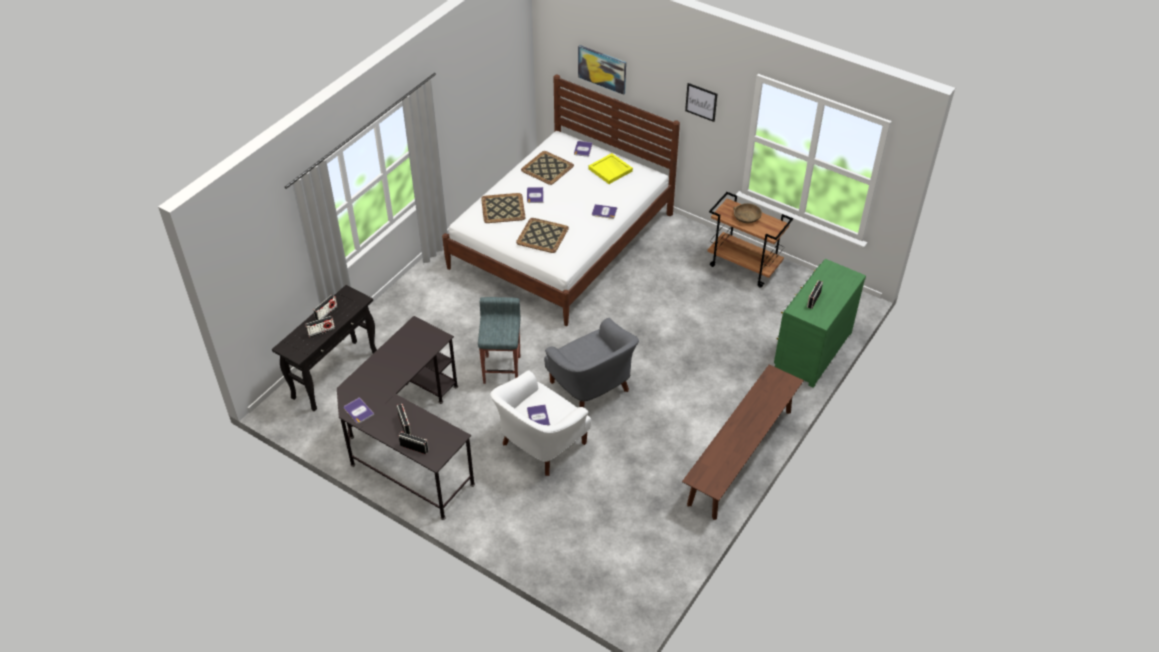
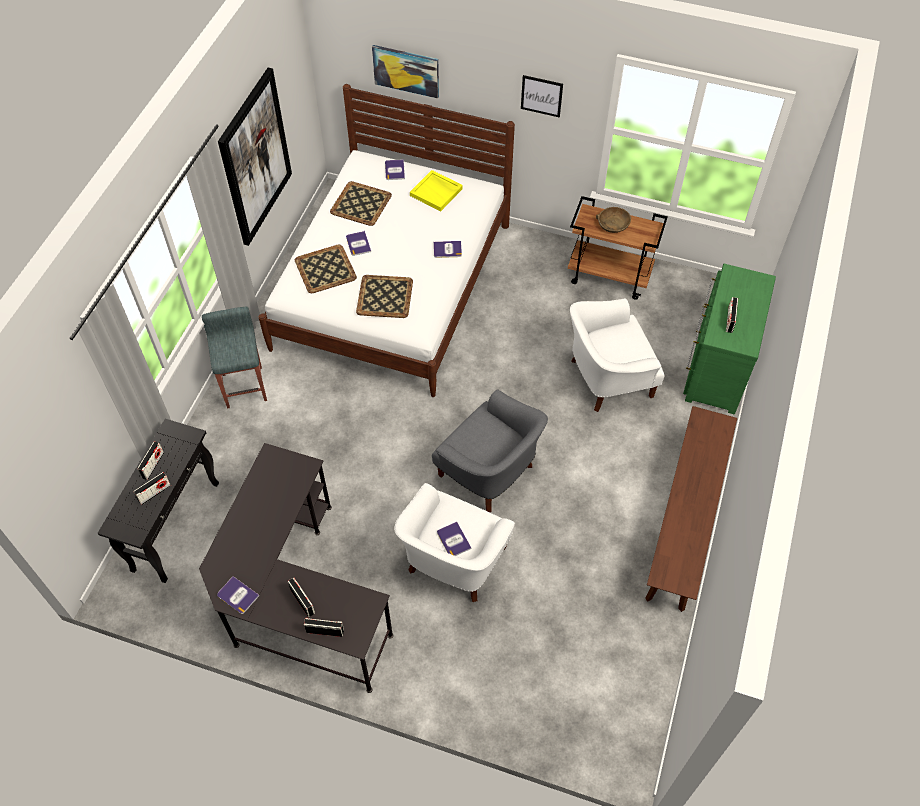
camera: 15 degrees left, 10 degrees up
grey stool [478,297,521,384] -> grey stool moved to [202,307,267,408]
none -> picture [218,68,292,246]
none -> white armchair [570,298,665,412]

